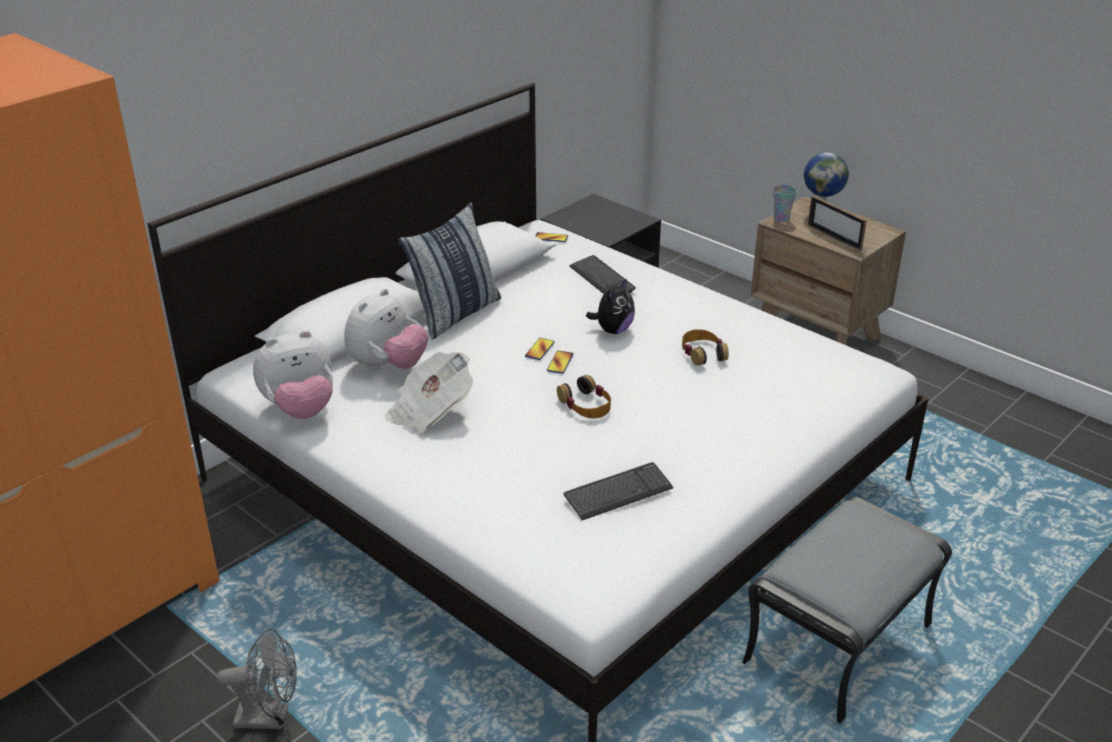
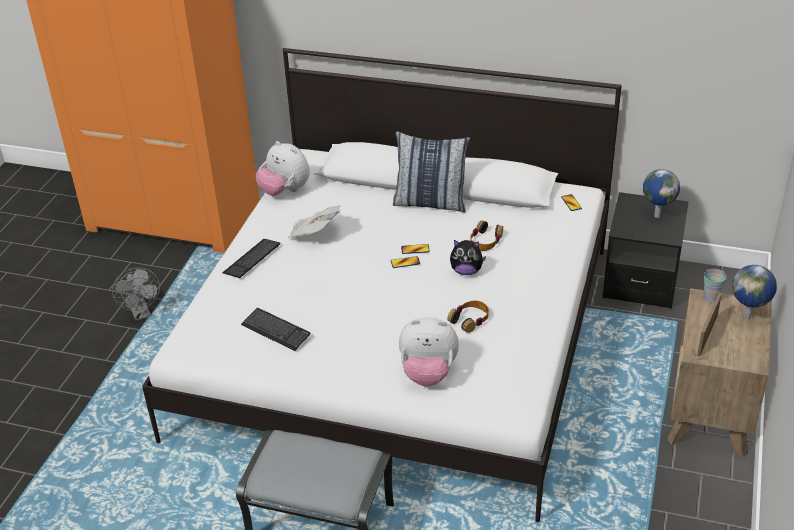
camera: 65 degrees right, 5 degrees up
plush toy [344,289,428,370] -> plush toy moved to [399,317,459,386]
headphones [557,375,611,418] -> headphones moved to [470,220,503,251]
keyboard [569,255,636,294] -> keyboard moved to [222,239,281,279]
none -> globe [643,169,680,218]

